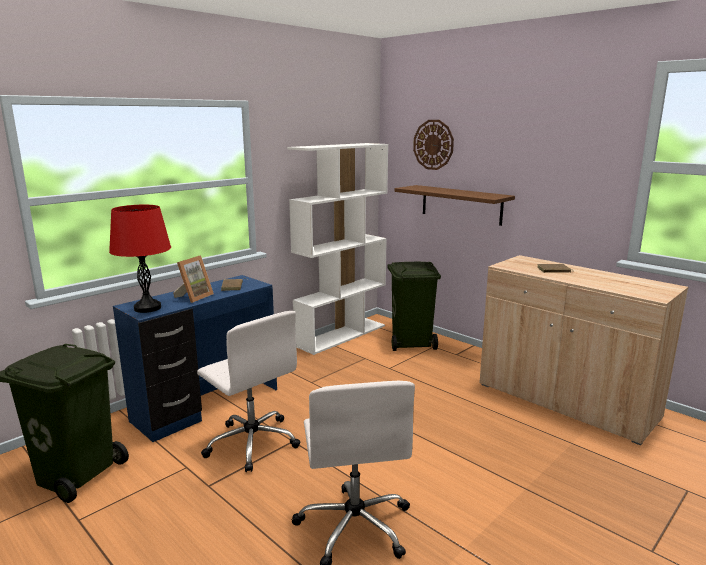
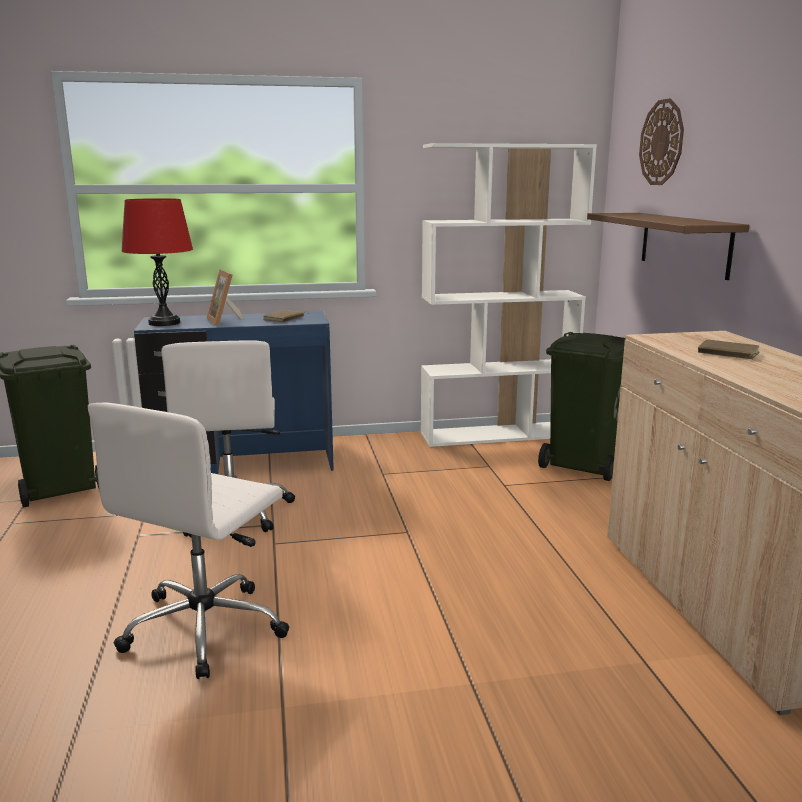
camera: 35 degrees right, 0 degrees up
picture frame [173,255,214,303] -> picture frame turned 90 degrees clockwise [206,269,243,326]

